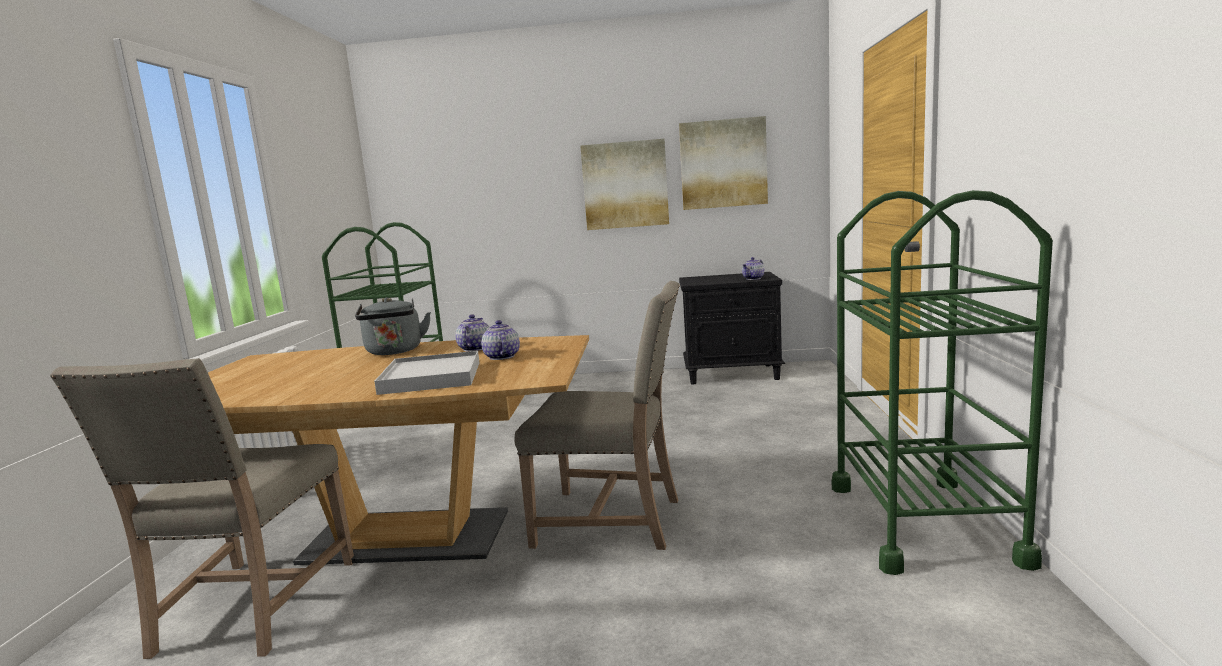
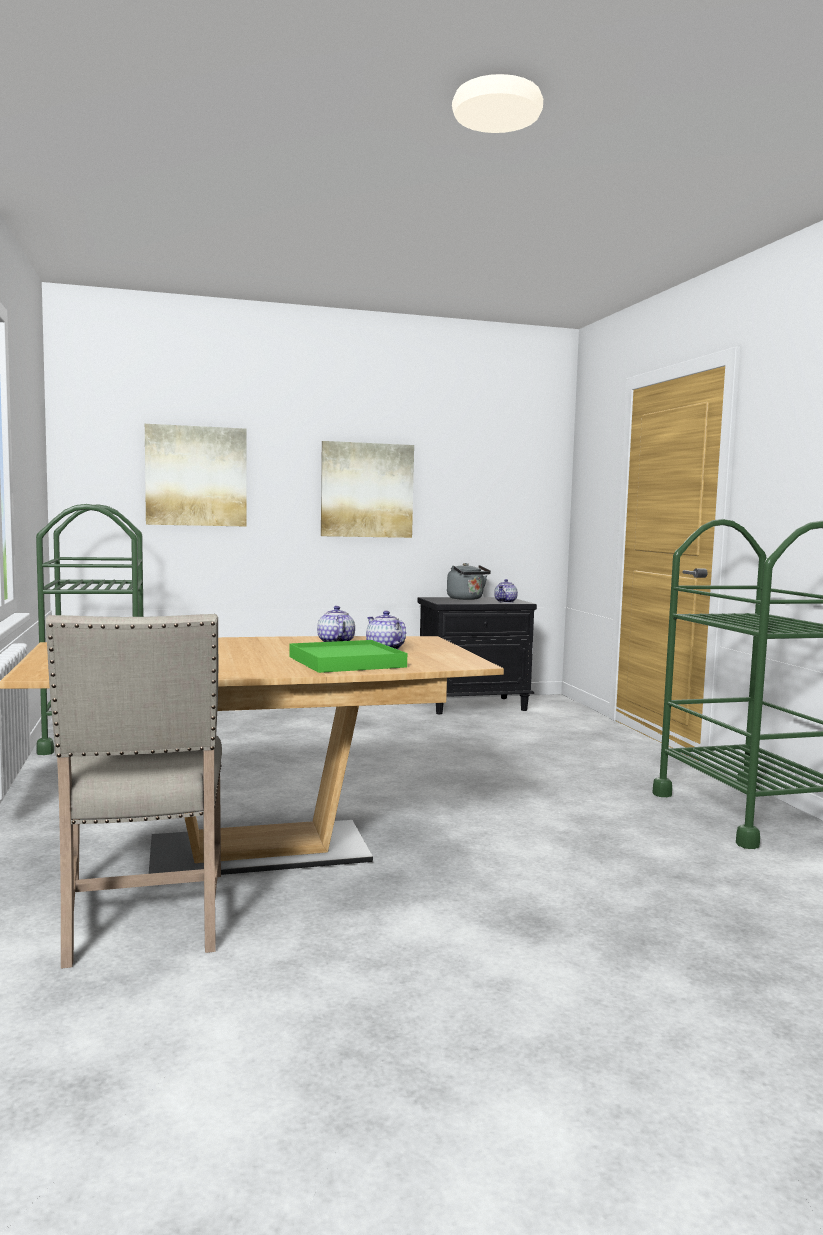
camera: 20 degrees left, 5 degrees down
grey kettle [355,297,431,355] -> grey kettle moved to [447,563,491,600]
white tray [374,351,480,395] -> green tray [290,640,407,673]
beige chair [515,281,680,550] -> none
picture [679,116,768,210] -> picture moved to [145,424,247,526]

